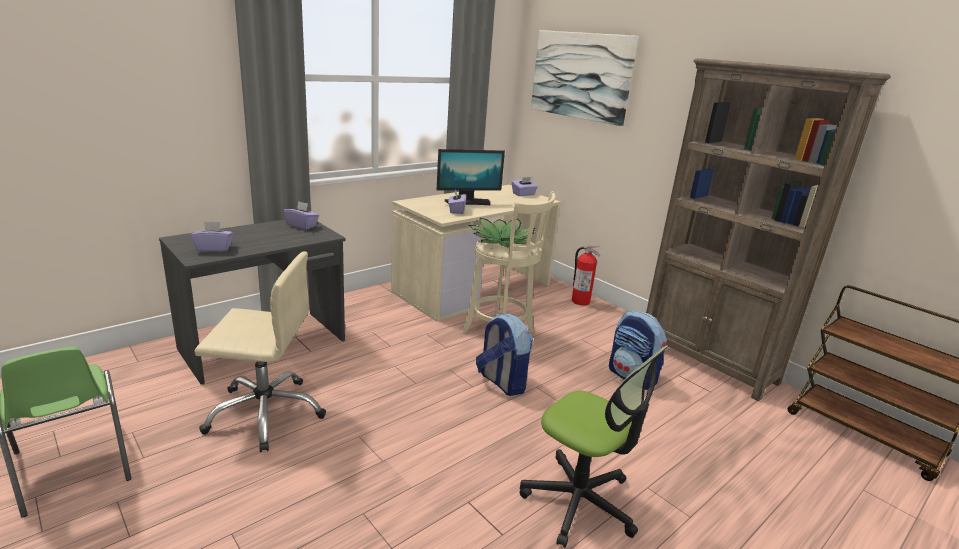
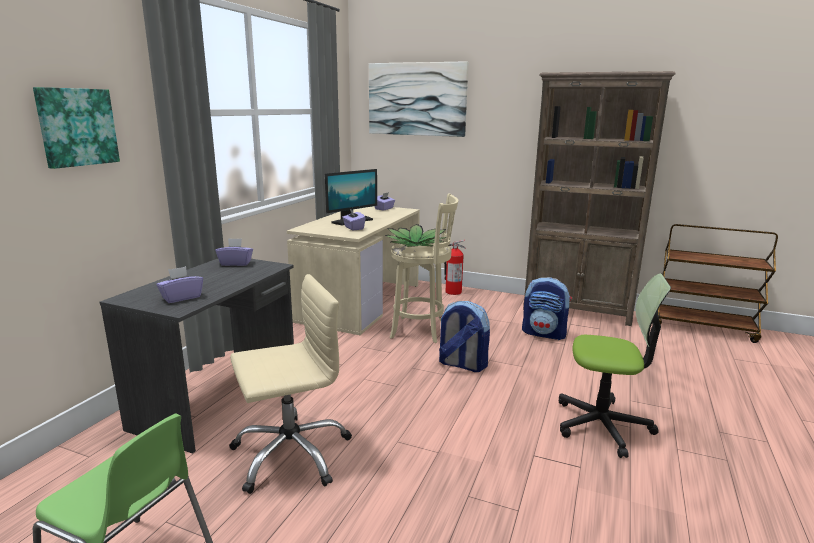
camera: 25 degrees left, 5 degrees down
none -> picture [33,87,120,169]

